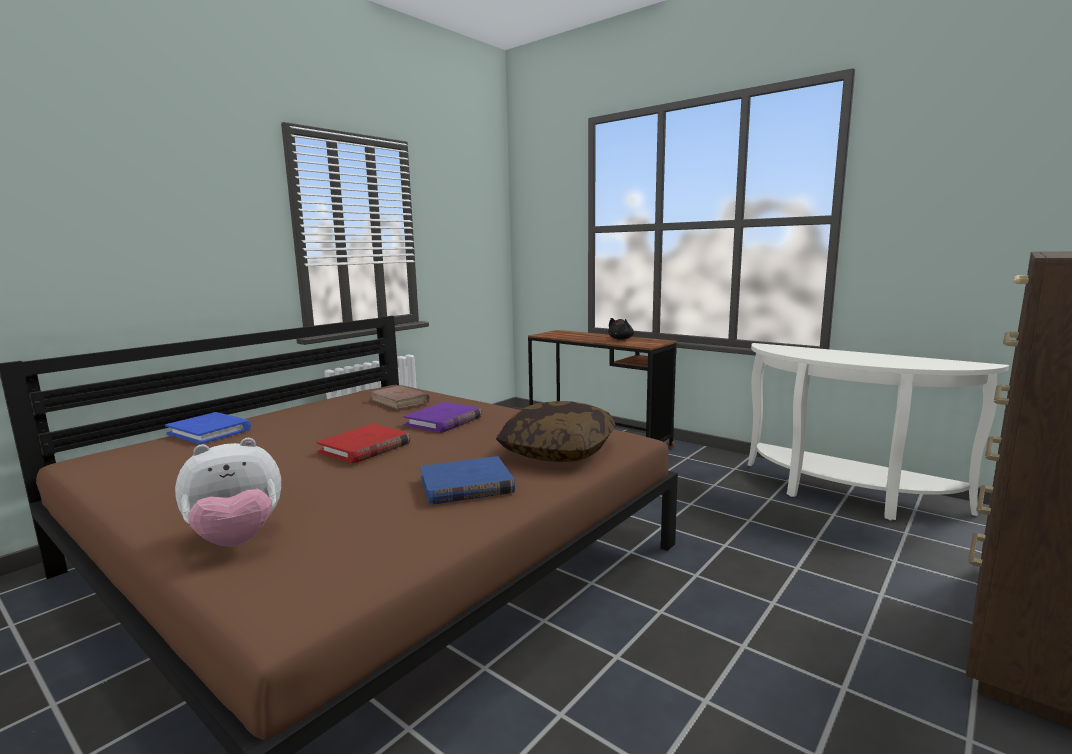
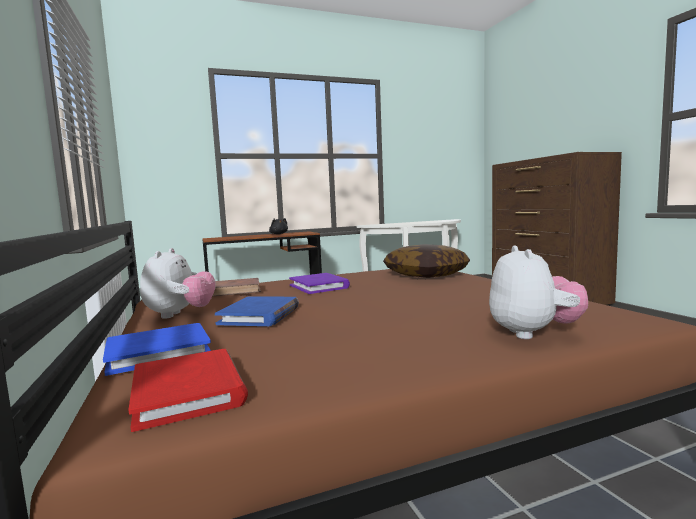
camera: 60 degrees left, 5 degrees down
red book [317,424,410,463] -> red book moved to [128,349,248,432]
blue book [420,456,515,505] -> blue book moved to [215,296,299,326]
none -> plush toy [140,248,216,319]

